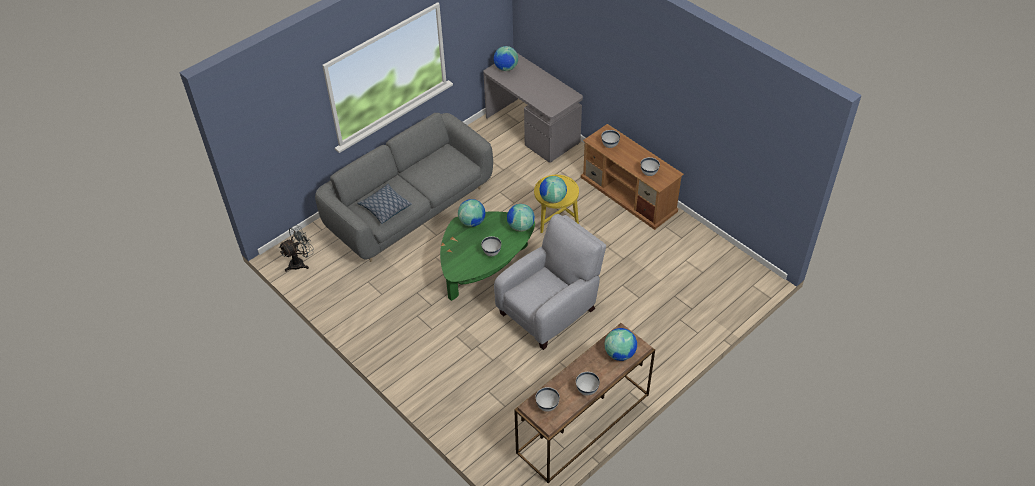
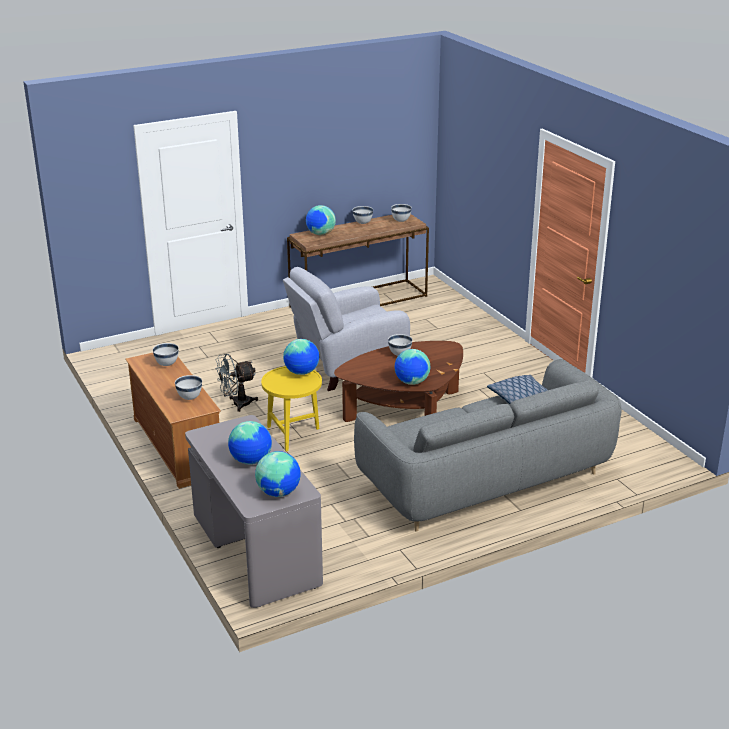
camera: 165 degrees left, 20 degrees down
grey fan [279,225,314,272] -> grey fan moved to [216,354,258,412]
green coffee table [440,212,535,301] -> brown coffee table [334,341,463,422]
globe [507,204,535,232] -> globe moved to [228,421,272,465]

